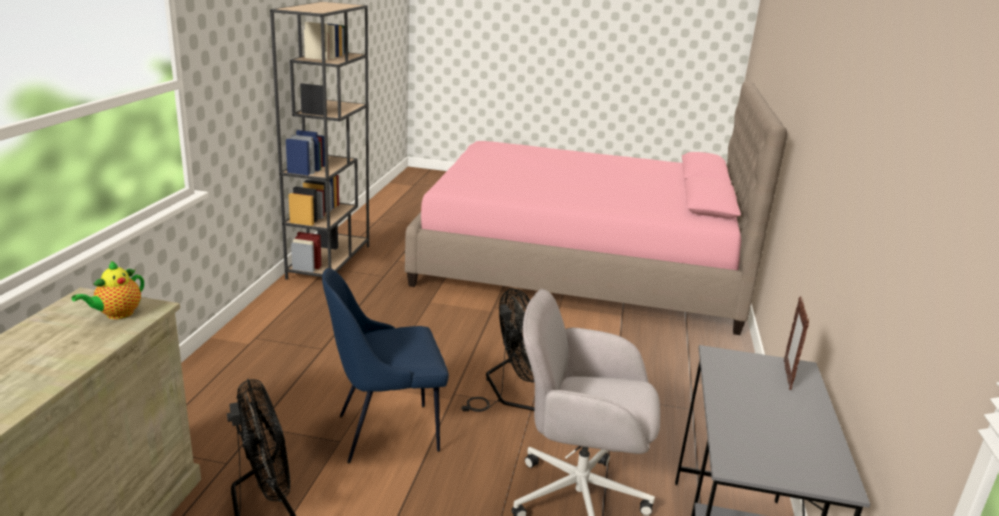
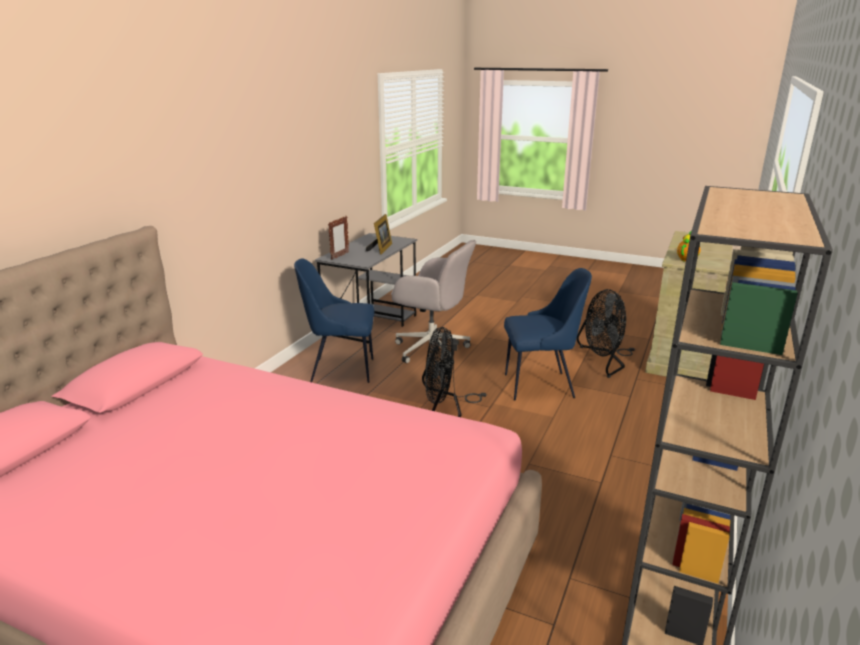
camera: 165 degrees left, 0 degrees up
none -> blue chair [294,258,374,383]
none -> picture frame [366,214,392,254]

